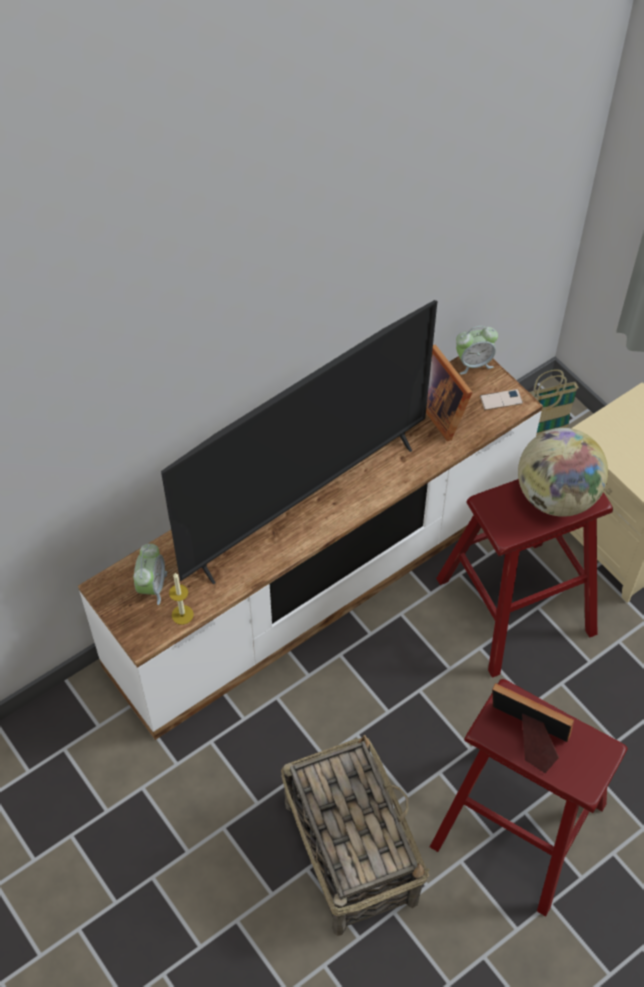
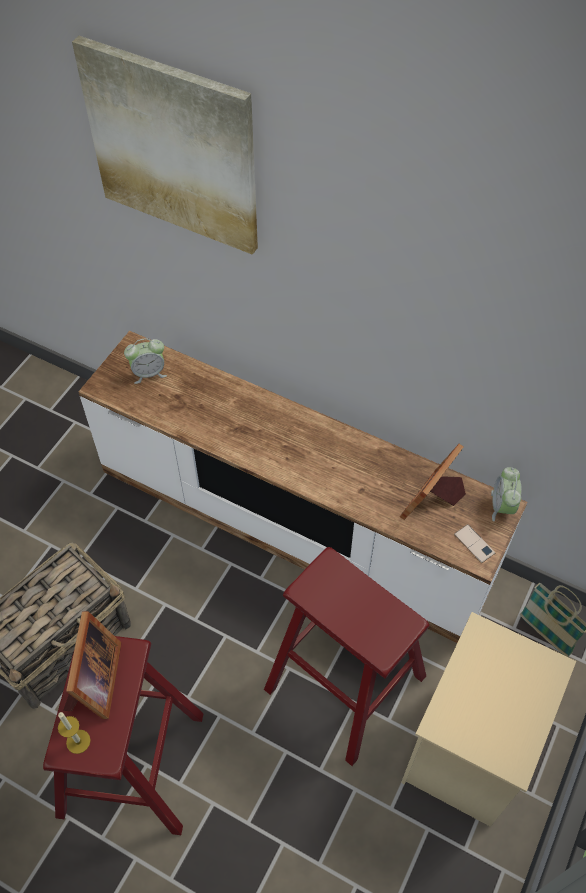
camera: 65 degrees right, 0 degrees up
television [161,300,437,584] -> none
candle [169,573,194,625] -> candle moved to [58,712,91,754]
alarm clock [456,326,498,375] -> alarm clock turned 45 degrees clockwise [491,467,522,522]
globe [518,428,608,517] -> none
none -> picture [72,36,258,255]

